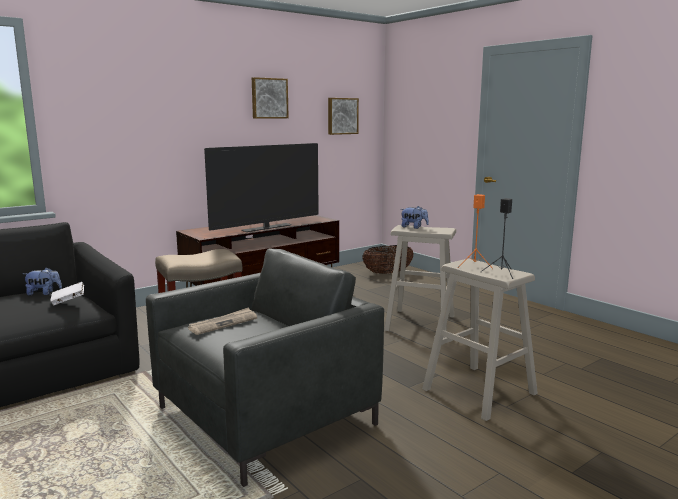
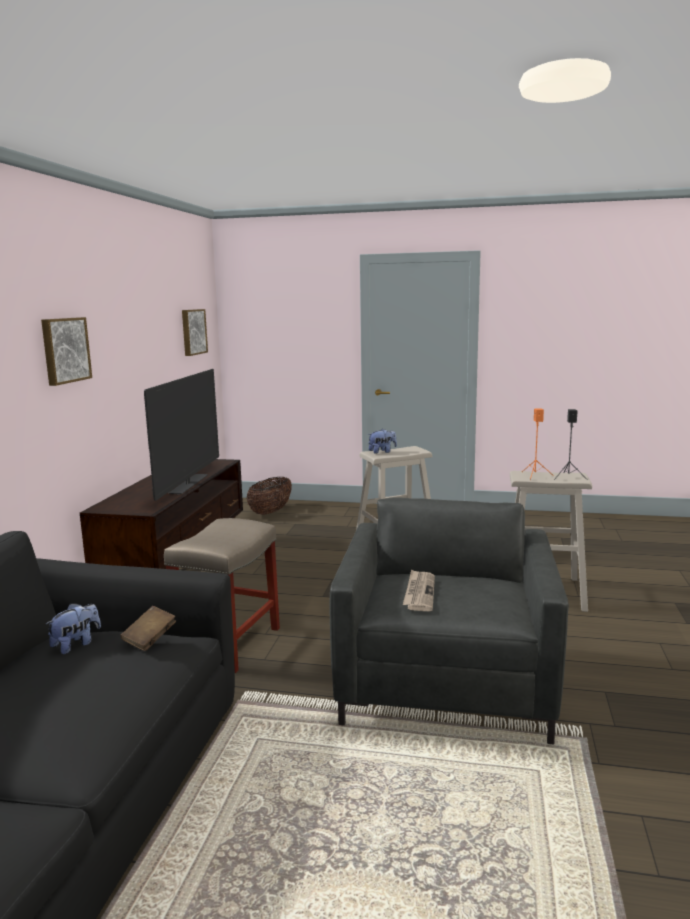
camera: 40 degrees left, 0 degrees up
white book [50,282,84,305] -> brown book [121,606,176,651]
picture [252,77,289,119] -> picture moved to [41,317,92,386]

